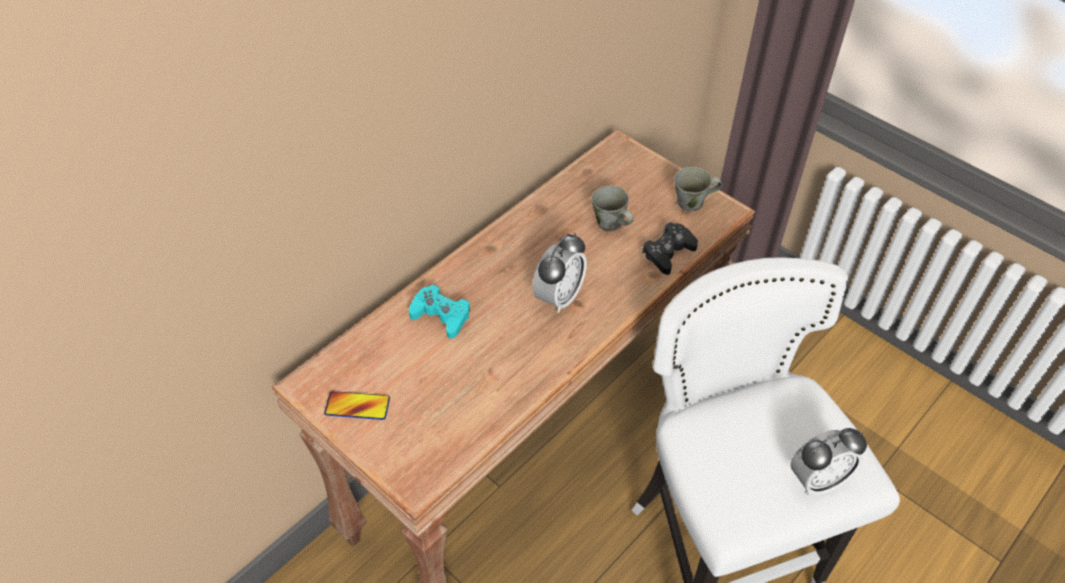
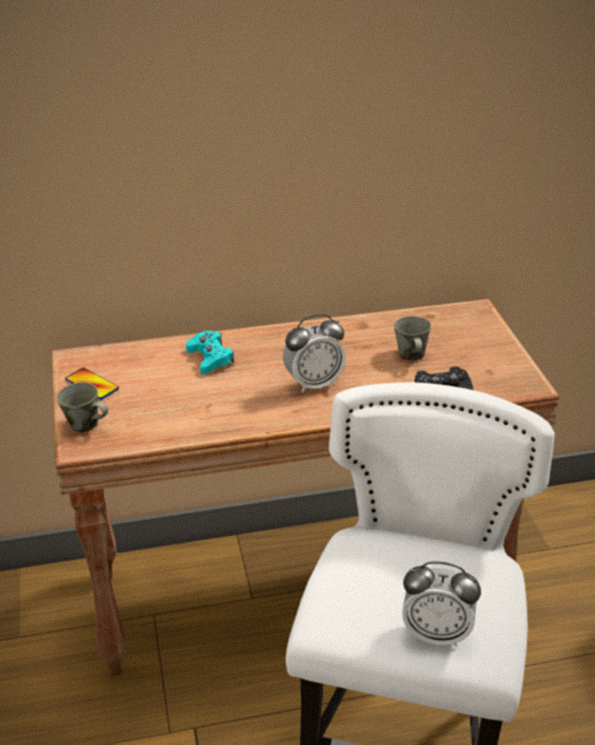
camera: 35 degrees right, 15 degrees down
grey mug [674,167,722,212] -> grey mug moved to [56,382,108,433]

